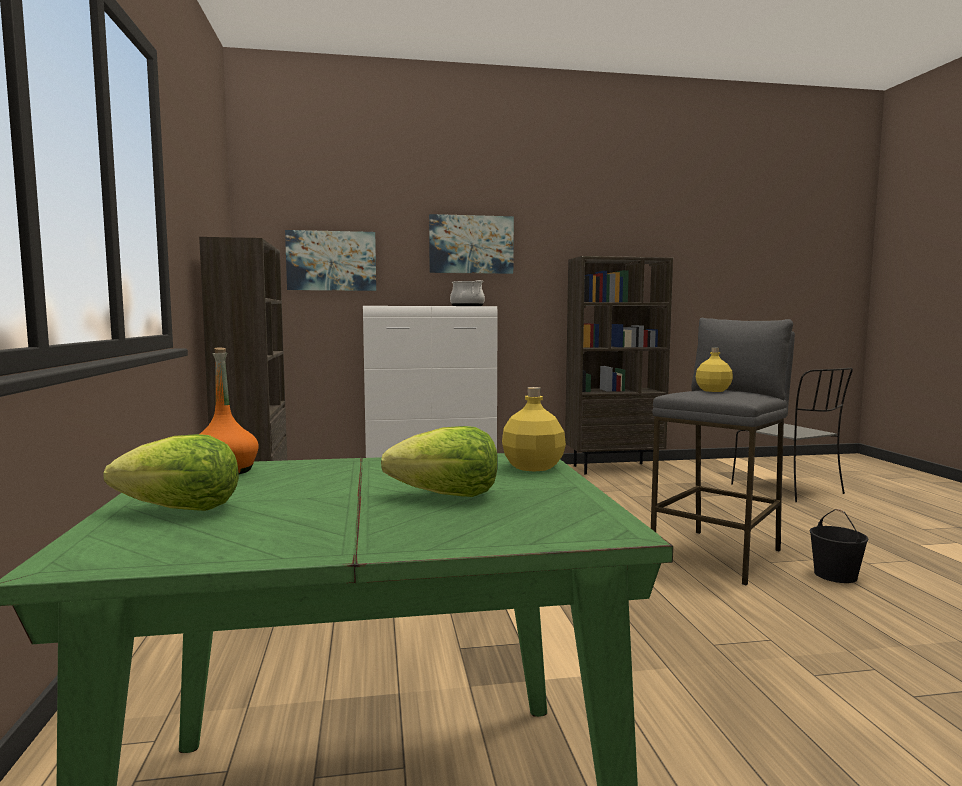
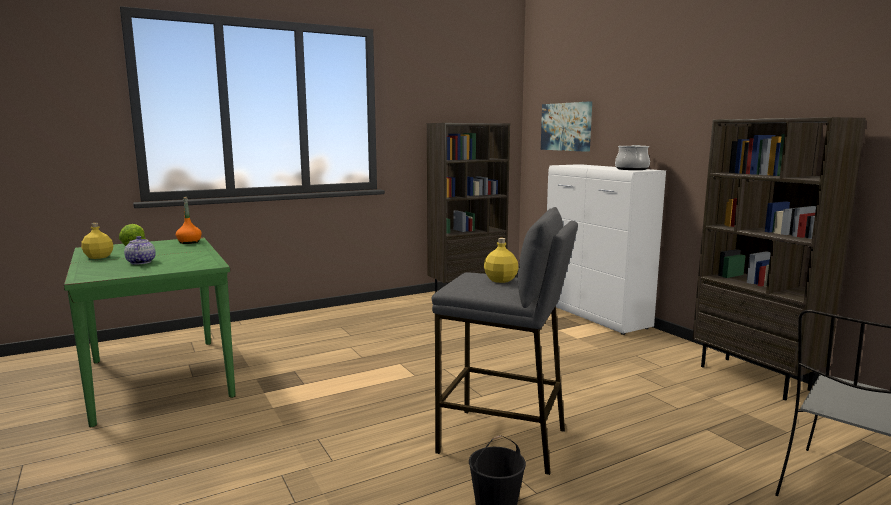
camera: 70 degrees right, 5 degrees up
lettuce [381,426,498,497] -> teapot [124,236,155,264]
picture [429,214,514,274] -> none
yellow bottle [502,387,566,472] -> yellow bottle moved to [81,223,113,259]

